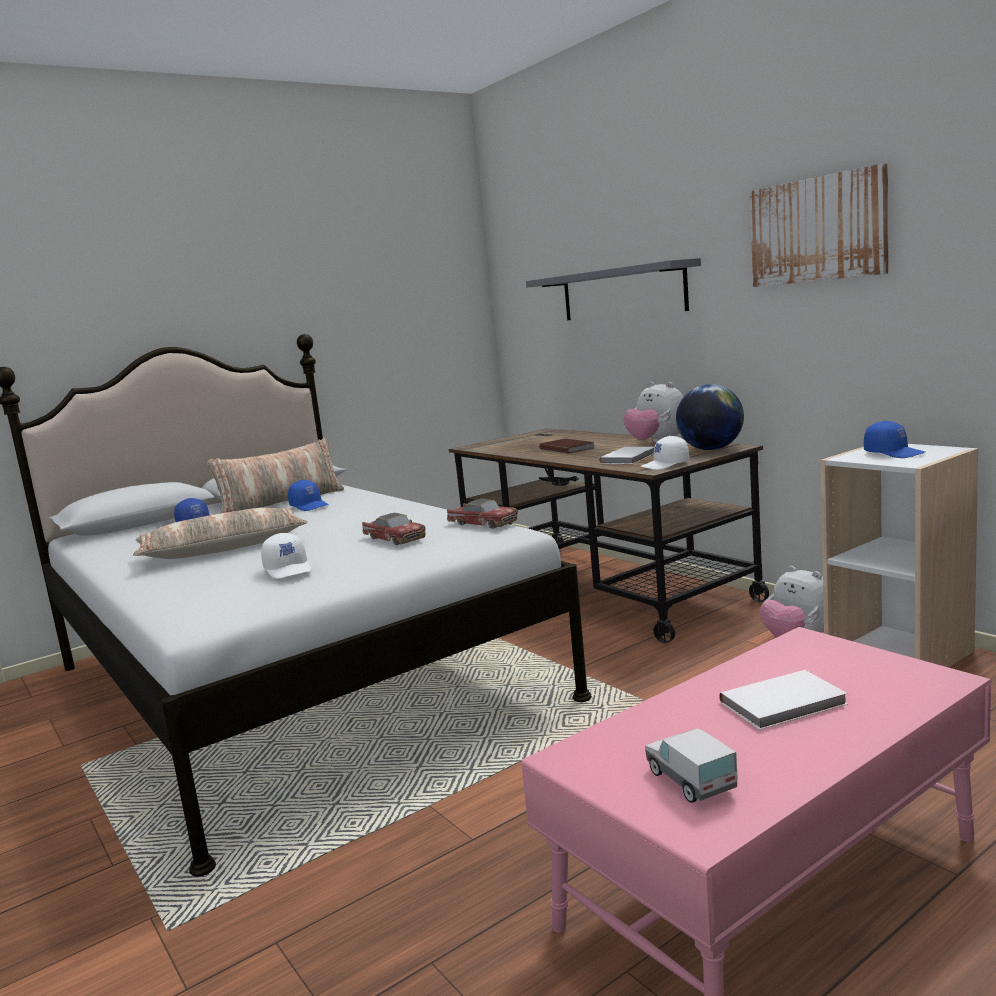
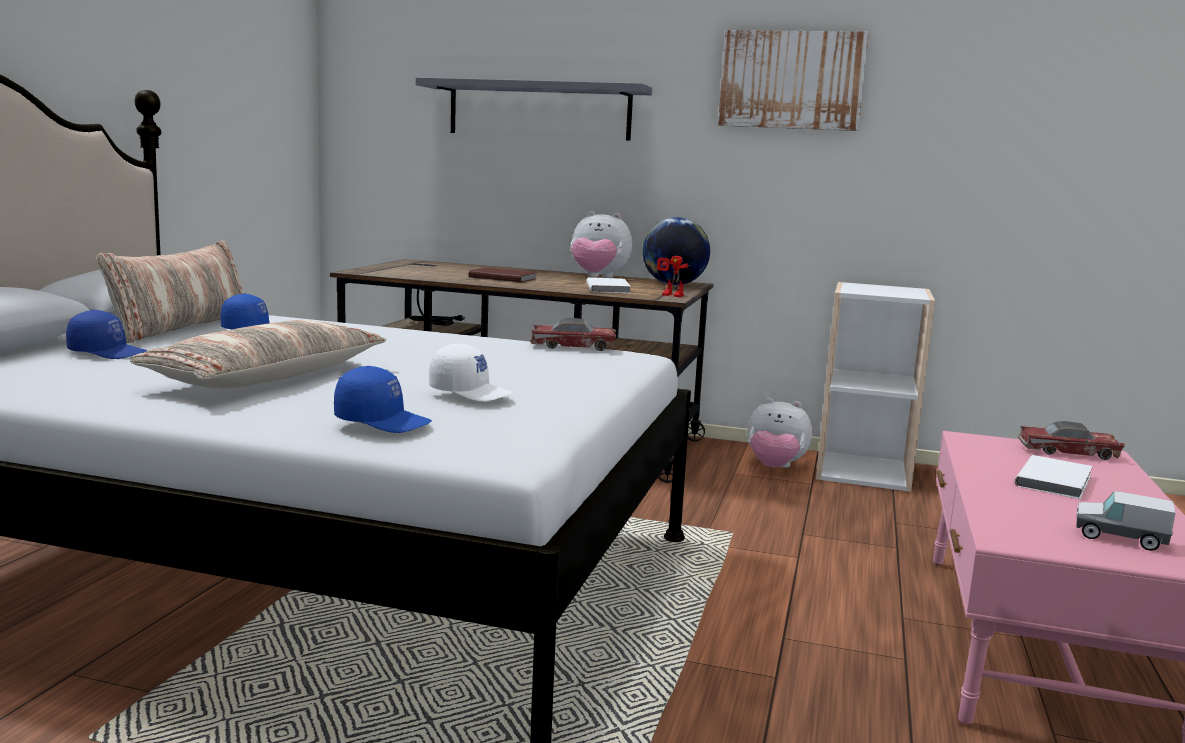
camera: 40 degrees left, 0 degrees up
toy car [362,513,425,545] -> toy car moved to [1018,421,1125,460]
white cap [641,436,689,470] -> toy robot [657,256,691,297]
blue cap [864,420,925,458] -> blue cap moved to [334,366,432,433]

